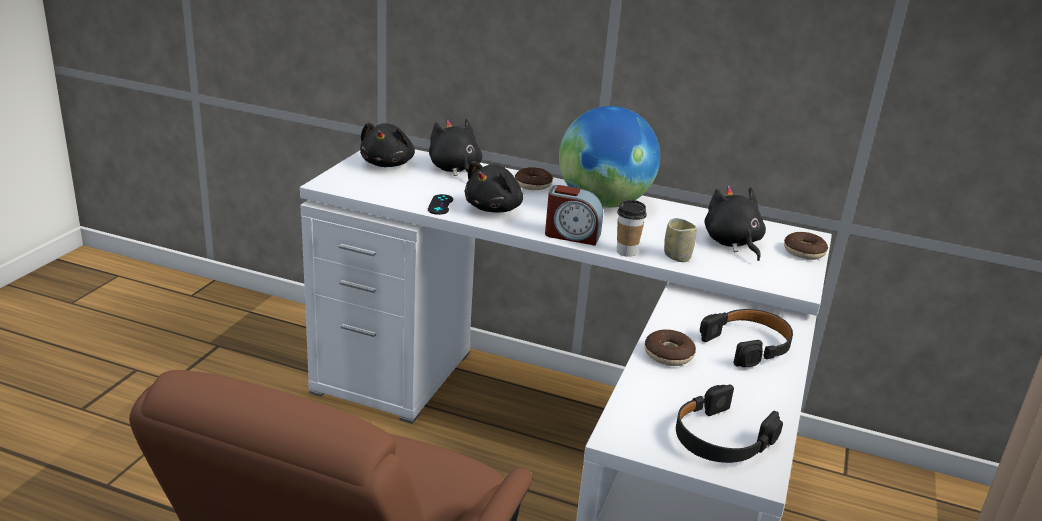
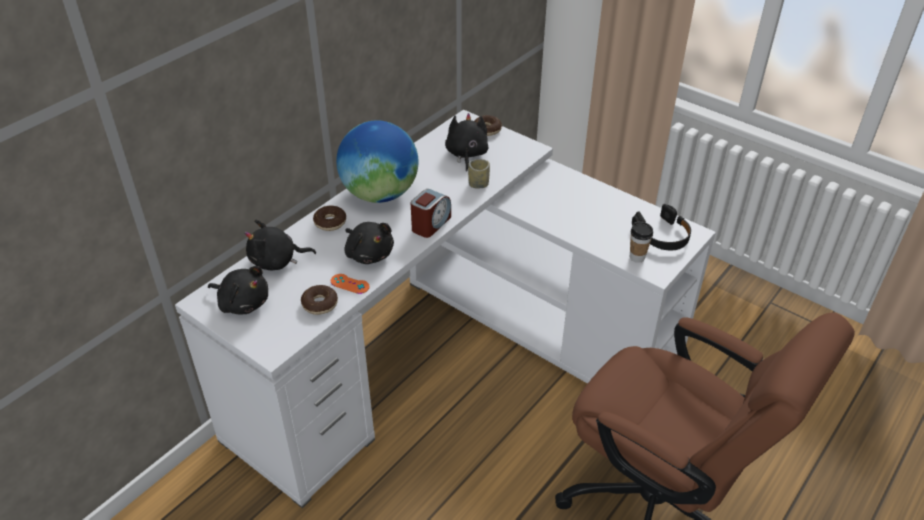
camera: 70 degrees left, 15 degrees up
black game controller [428,194,453,215] -> orange game controller [331,274,370,294]
cup [617,200,647,257] -> cup moved to [630,221,653,263]
donut [645,329,696,366] -> donut moved to [301,285,338,315]
black headphones [700,309,793,367] -> none
black plush toy [705,186,766,261] -> black plush toy turned 90 degrees clockwise [445,113,489,172]

